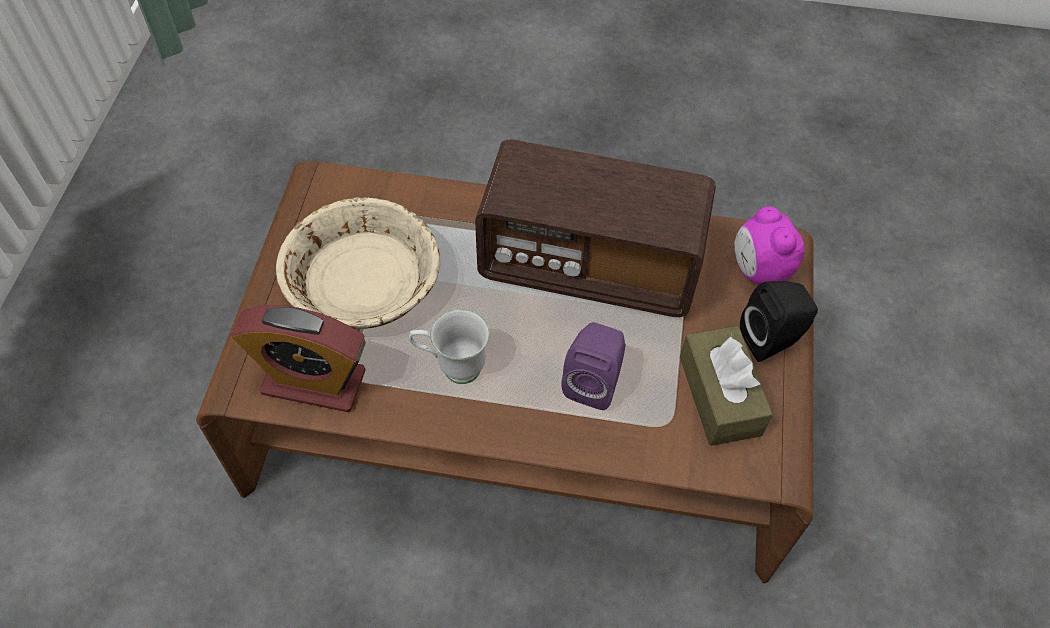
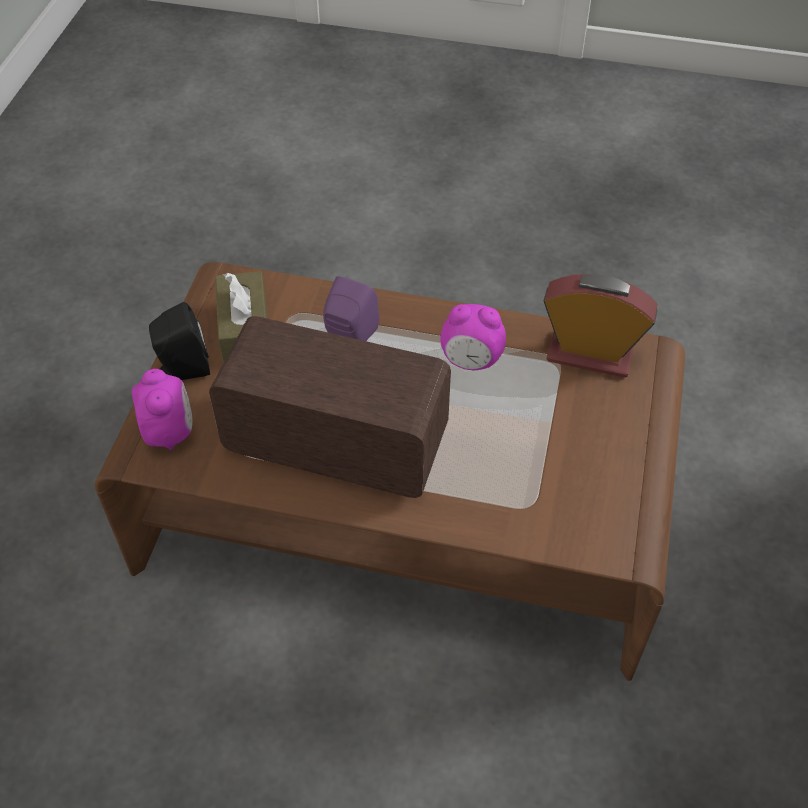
camera: 175 degrees left, 5 degrees down
beige bowl [276,197,440,329] -> none
white mug [409,309,490,384] -> alarm clock [440,304,506,370]

